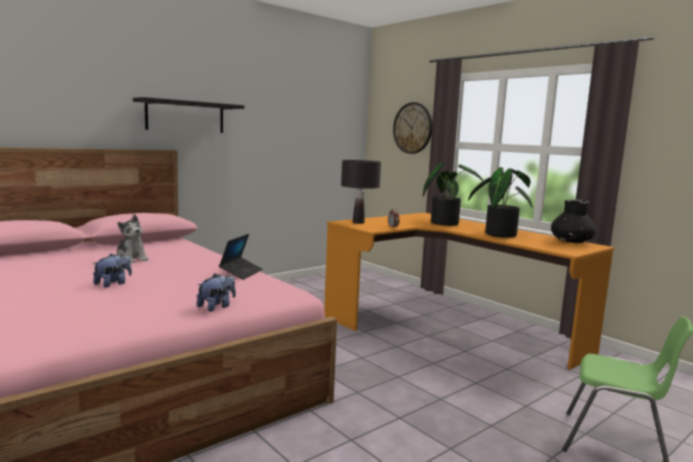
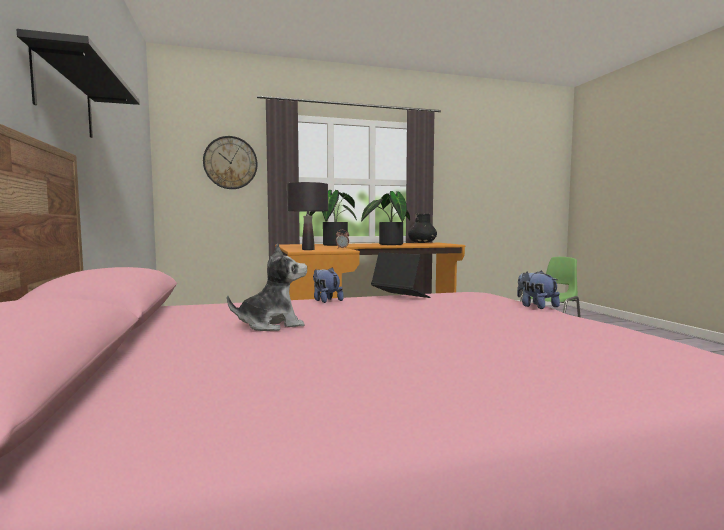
camera: 65 degrees left, 5 degrees down
plush toy [93,254,132,288] -> plush toy moved to [313,268,344,303]

